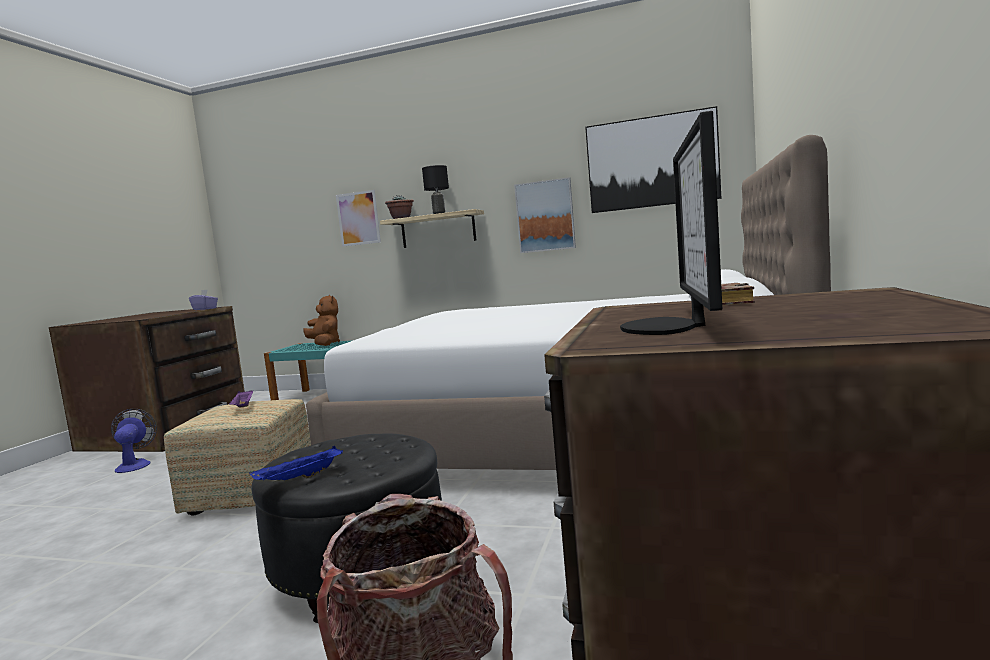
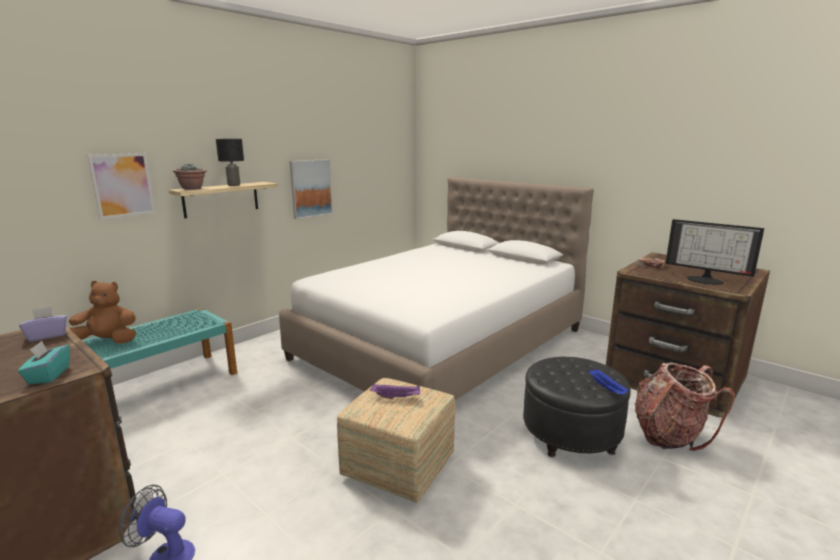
camera: 65 degrees left, 10 degrees up
picture [585,106,721,213] -> none
none -> turquoise tissue box [18,341,70,384]

